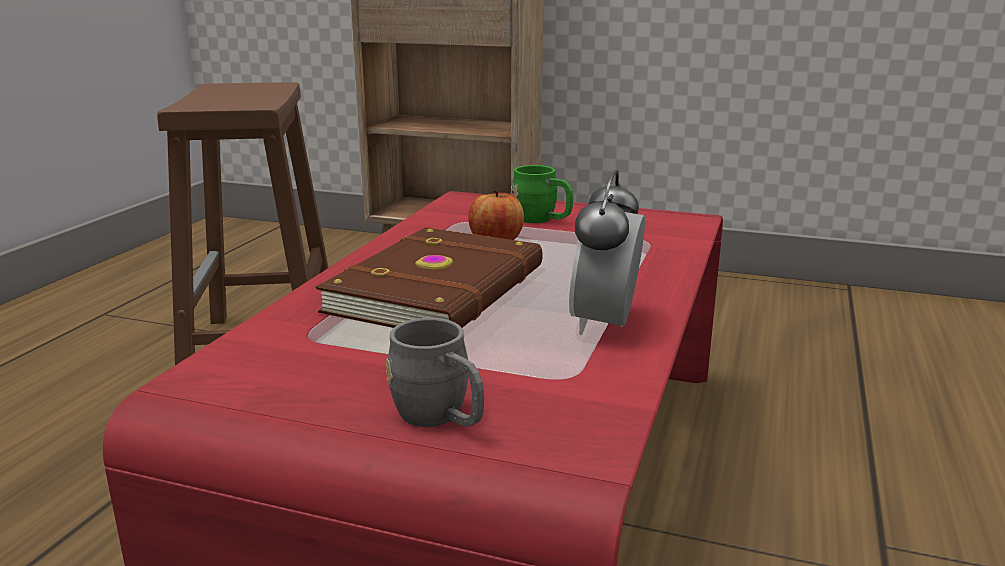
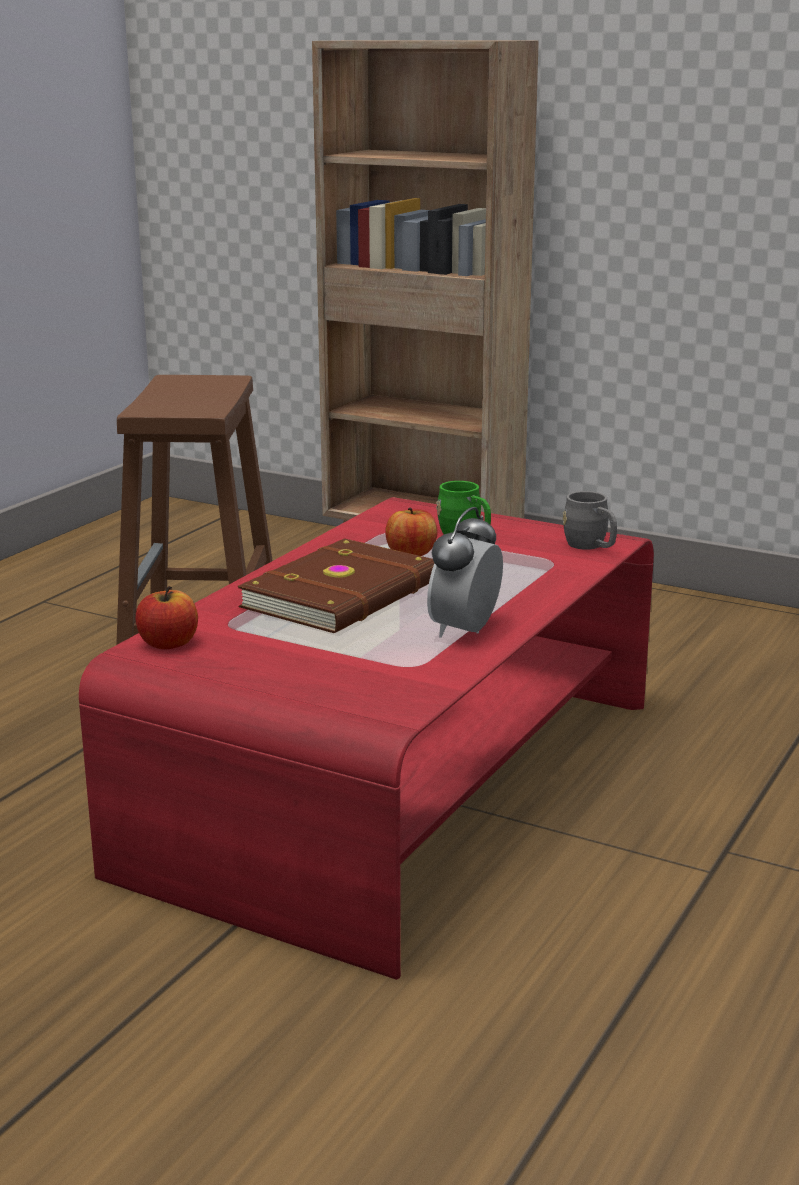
camera: 10 degrees right, 0 degrees up
grey mug [386,318,484,427] -> grey mug moved to [563,491,617,550]
none -> apple [136,586,198,649]

